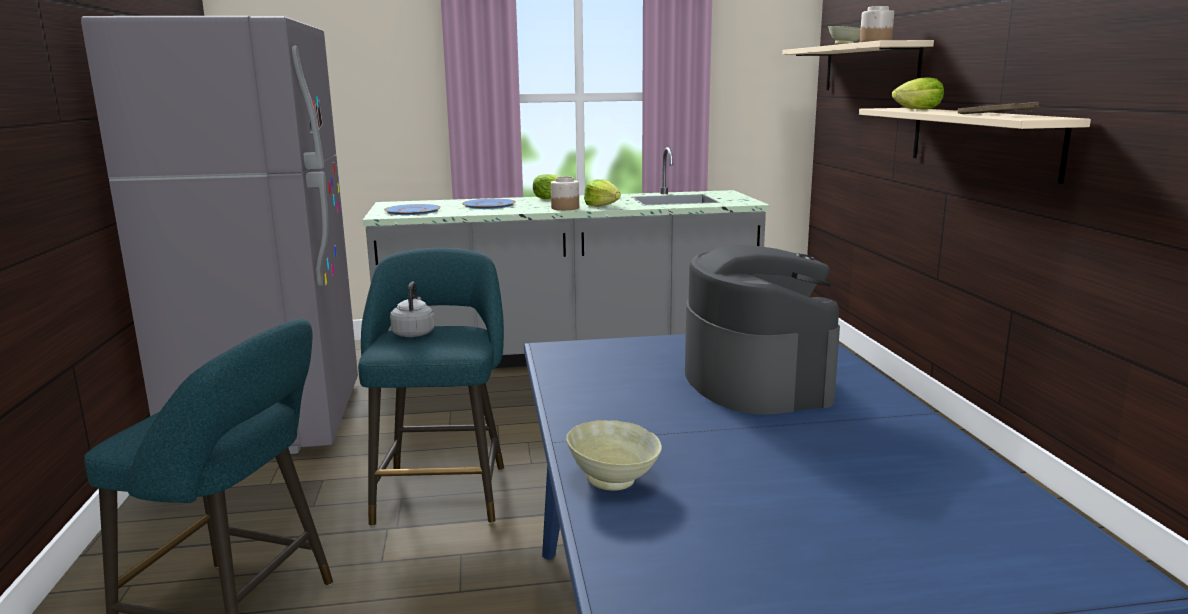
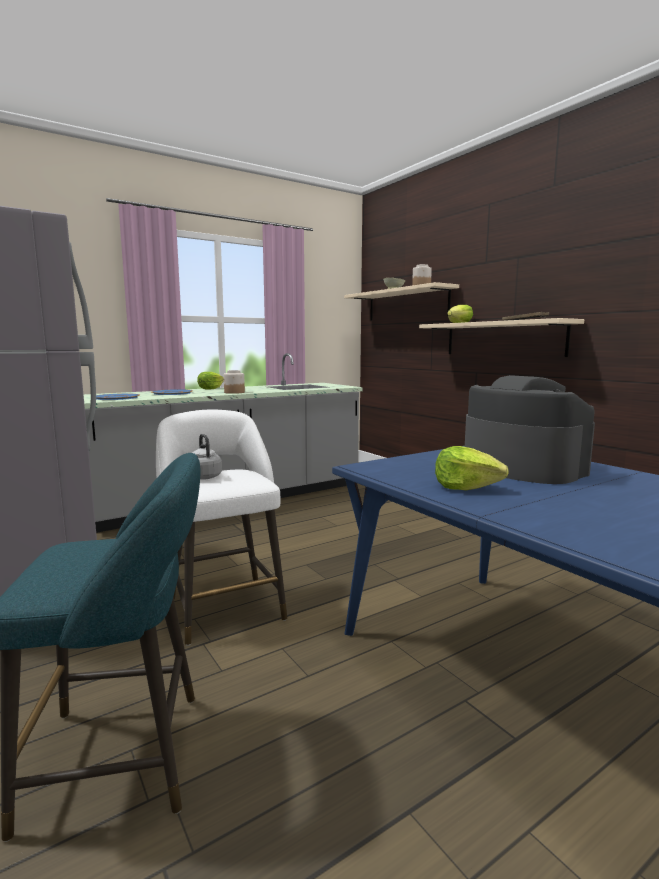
camera: 25 degrees left, 5 degrees down
turquoise stool [358,248,504,527] -> white stool [156,410,287,646]
beige bowl [566,420,662,491] -> none
lettuce [584,179,621,207] -> lettuce moved to [435,446,509,490]

